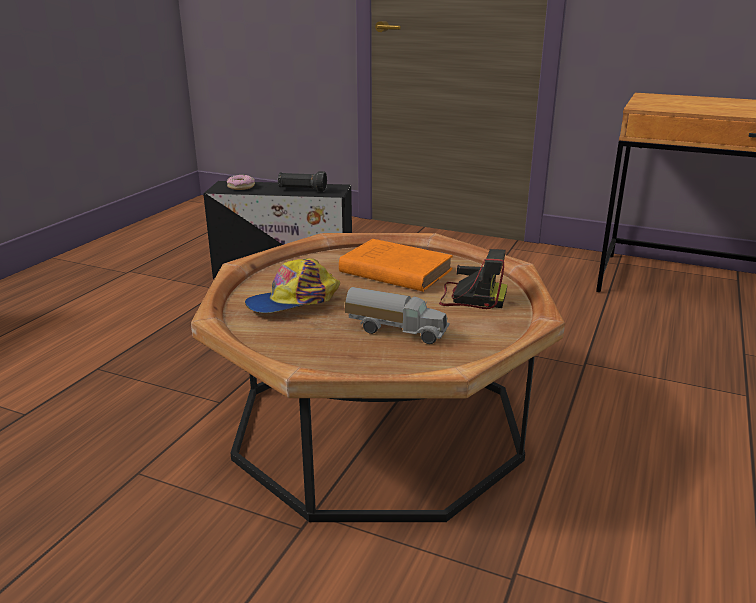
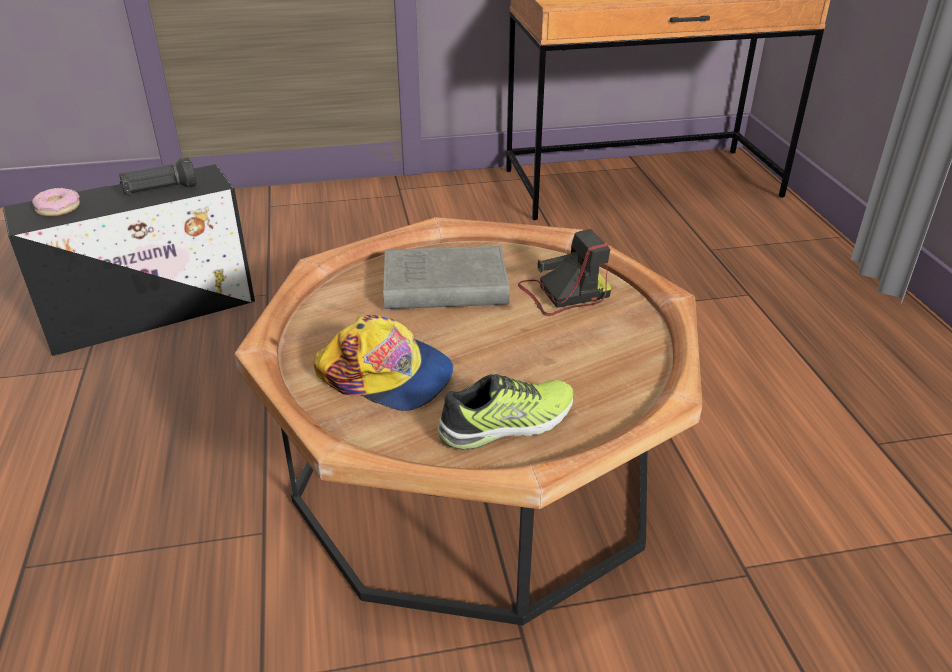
camera: 35 degrees left, 10 degrees up
cap [245,258,340,313] -> cap turned 90 degrees counterclockwise [314,315,453,411]
orange book [339,239,453,292] -> grey book [383,246,510,309]
toy truck [345,287,450,344] -> none
none -> shoe [438,374,573,450]

